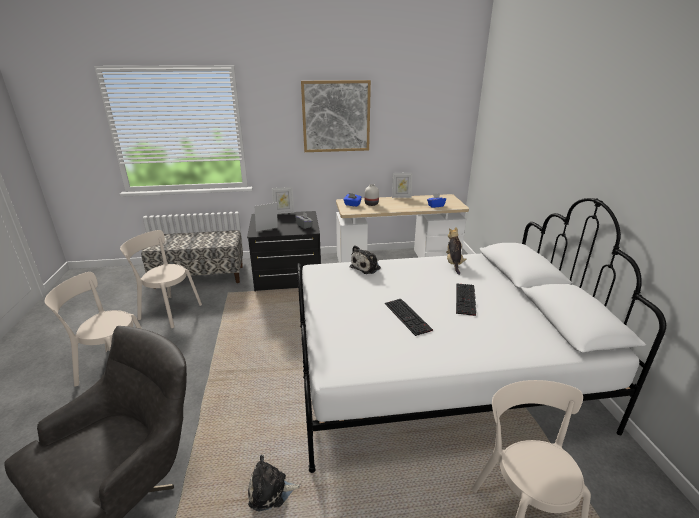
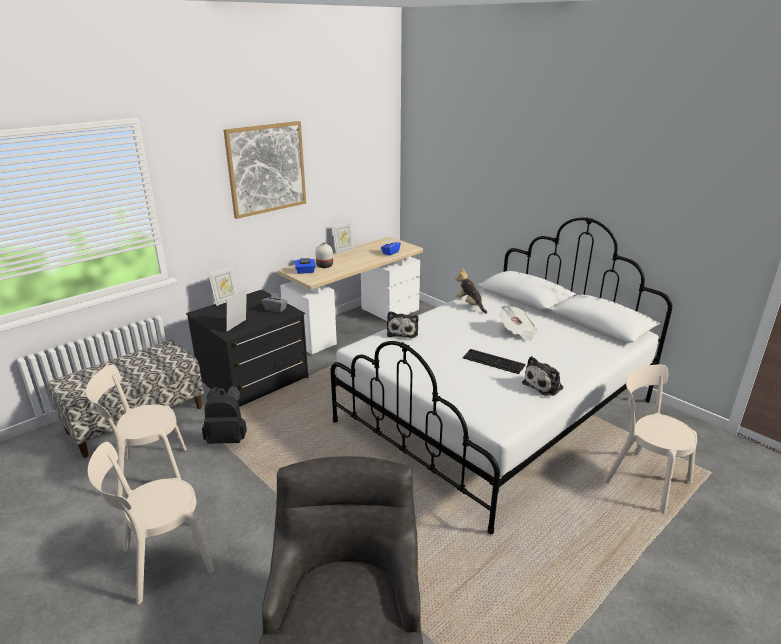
camera: 35 degrees left, 0 degrees up
plush toy [248,455,301,511] -> plush toy moved to [522,356,563,396]
keyboard [456,284,477,316] -> newspaper [499,305,537,341]
none -> black backpack [202,386,247,444]

